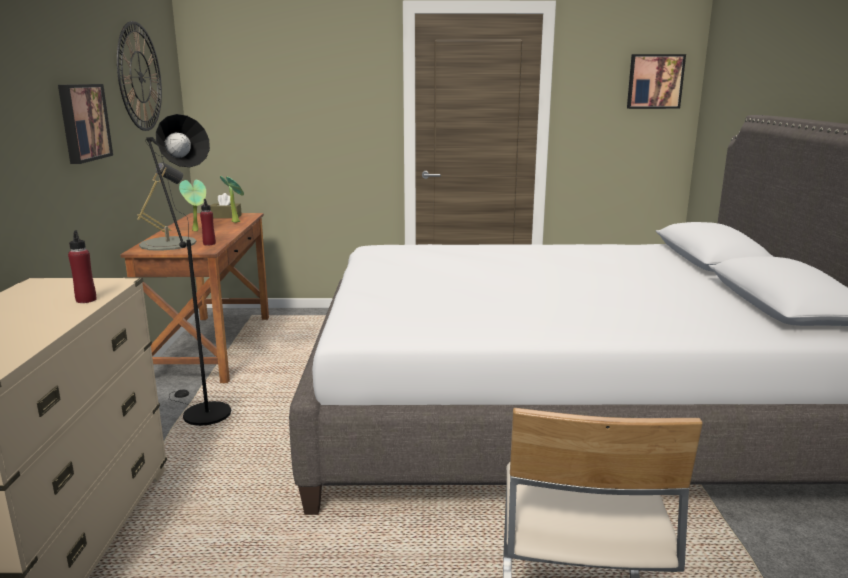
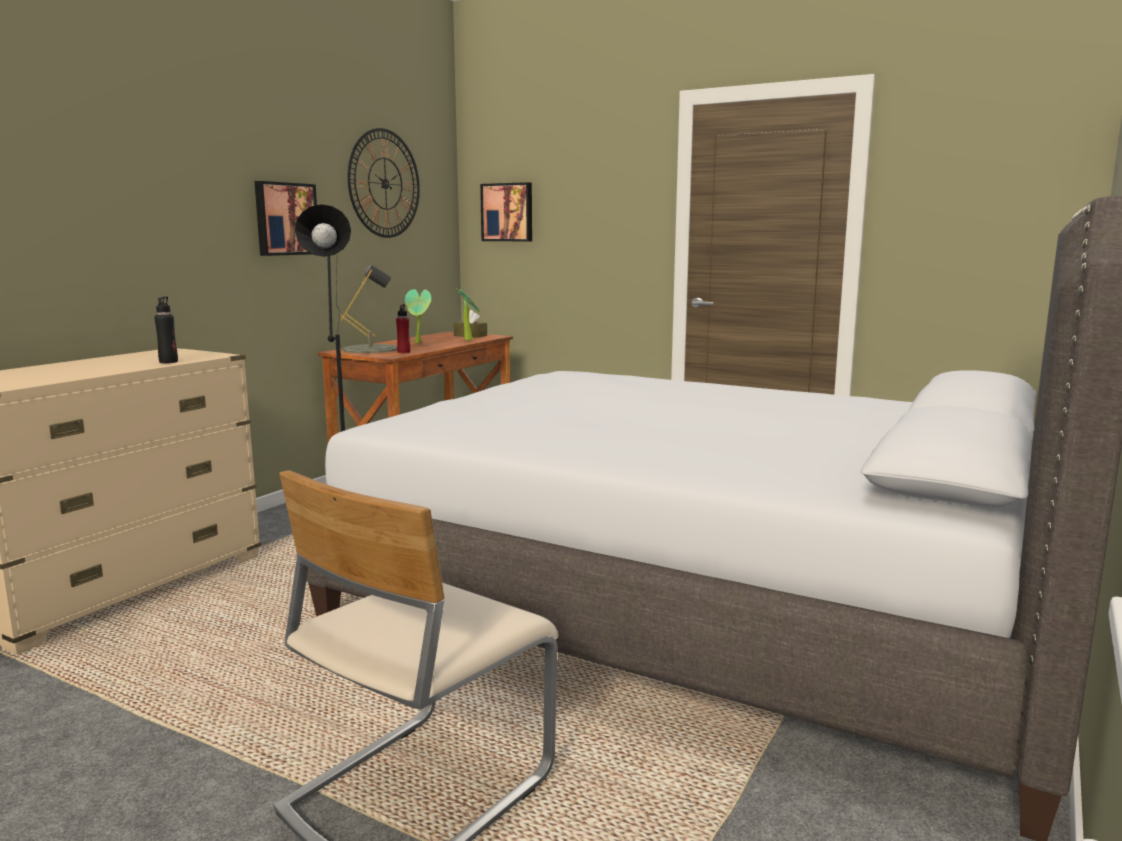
camera: 30 degrees right, 5 degrees down
red bottle [68,230,97,303] -> black bottle [154,296,178,363]
picture [627,54,686,109] -> picture moved to [480,182,532,241]

